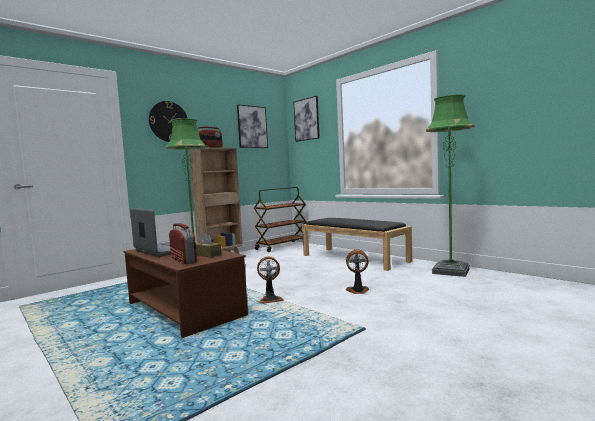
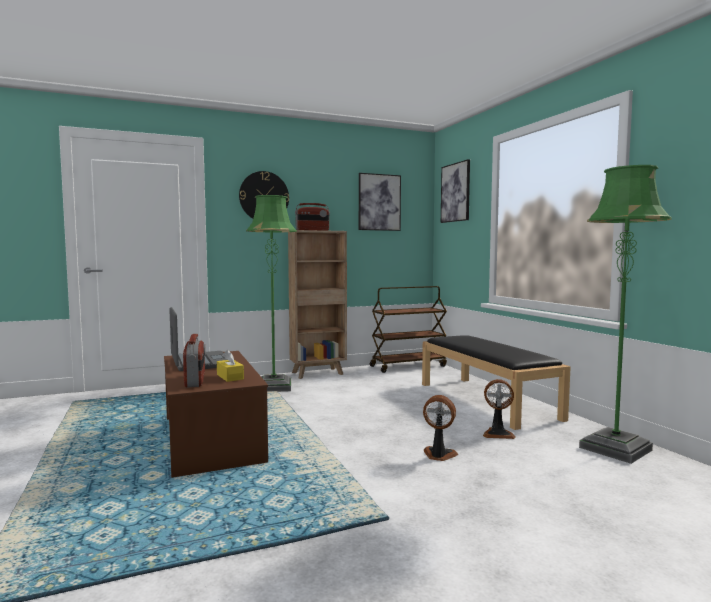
camera: 20 degrees right, 0 degrees up
brown tissue box [196,233,222,258] -> yellow tissue box [217,350,244,382]
fan [257,257,284,304] -> fan moved to [483,379,516,439]

